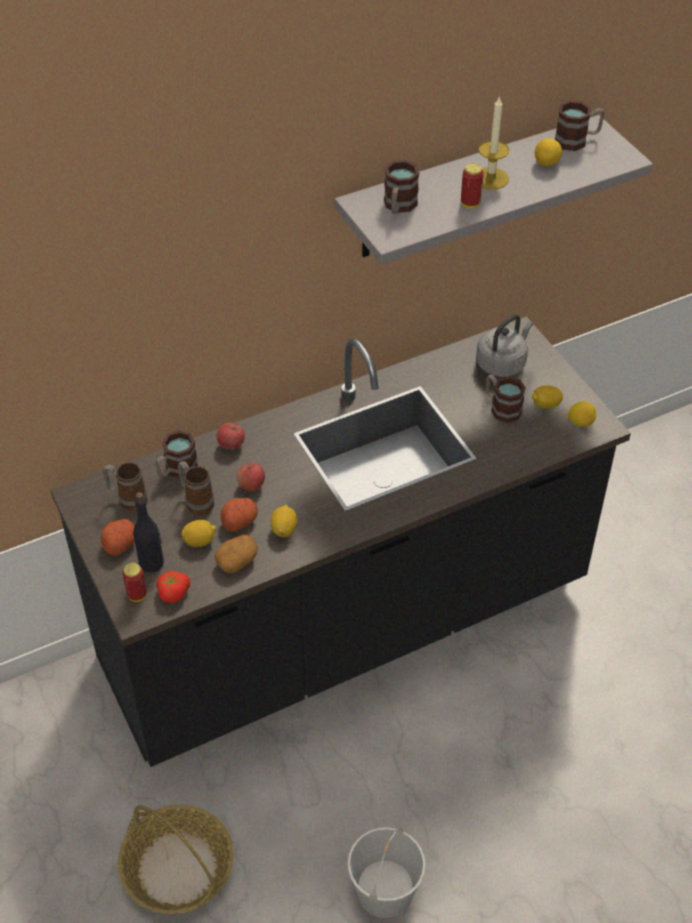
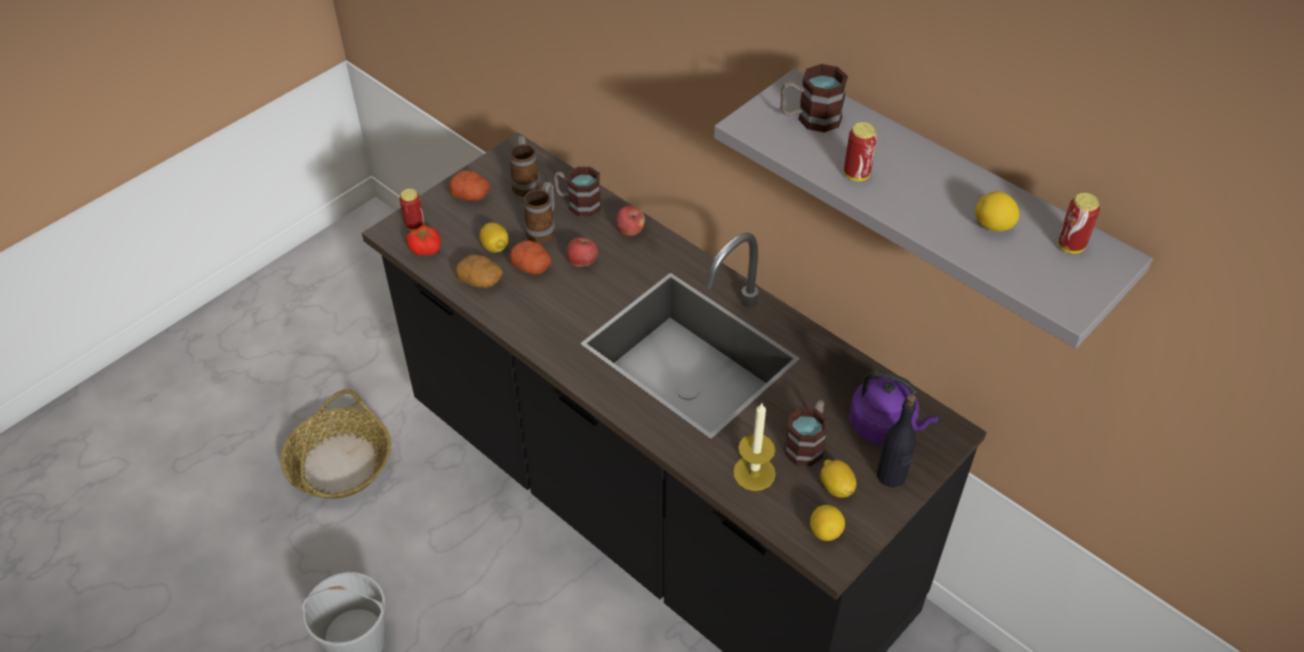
camera: 70 degrees right, 0 degrees up
black bottle [133,492,164,573] -> black bottle moved to [877,393,916,487]
lemon [271,505,297,537] -> none
grey kettle [476,314,533,377] -> purple kettle [849,370,938,446]
candle [479,95,509,190] -> candle moved to [733,403,776,491]
mug [555,100,604,151] -> can [1058,193,1100,254]

